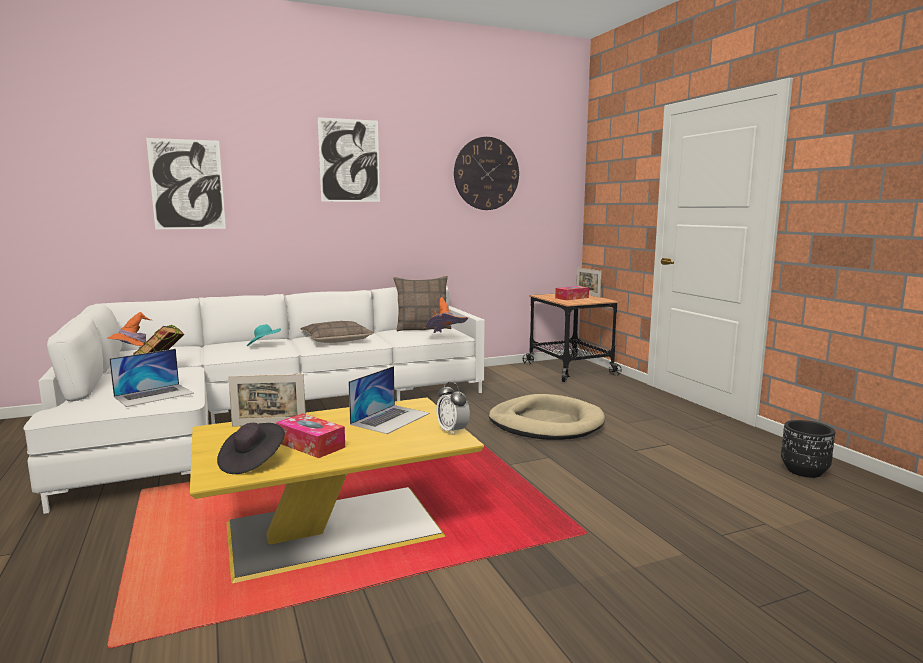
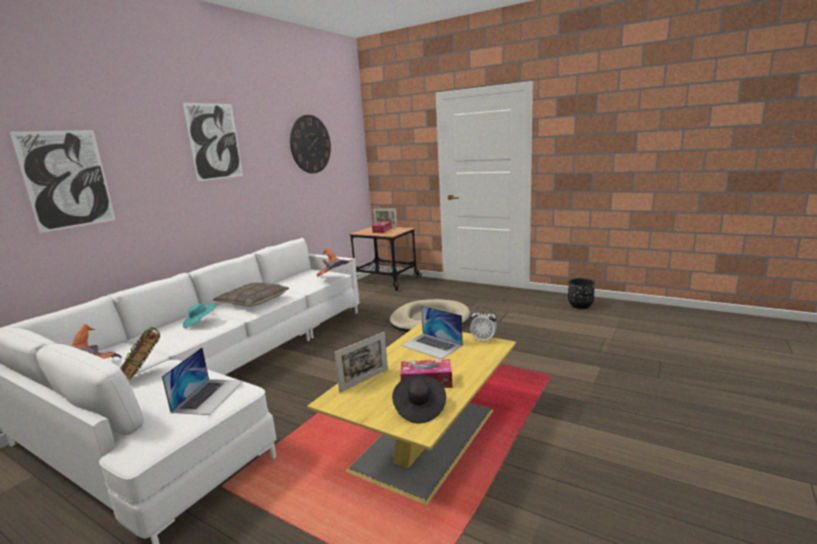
camera: 35 degrees left, 5 degrees up
laptop [348,366,430,434] -> laptop turned 135 degrees clockwise [401,305,463,359]
pillow [393,276,451,332] -> none

